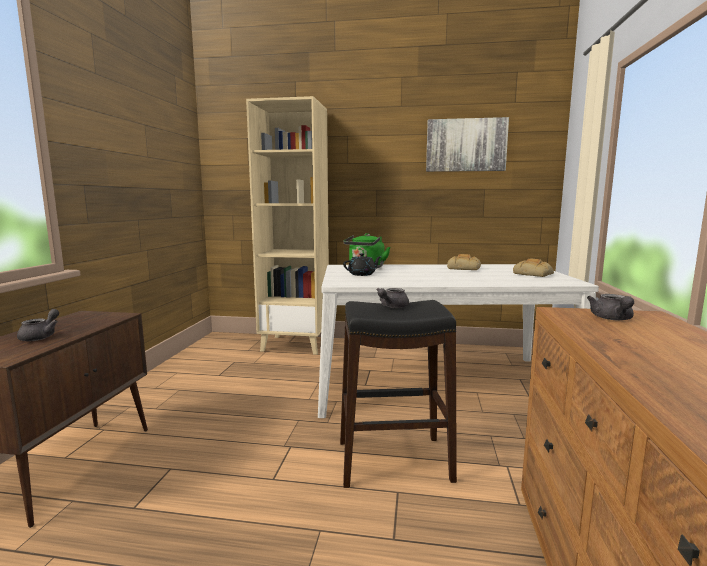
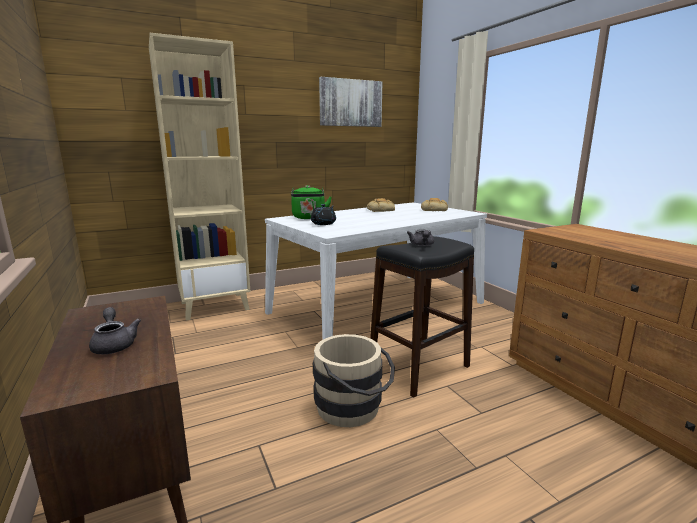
camera: 35 degrees left, 5 degrees up
grey teapot [587,294,634,320] -> none
none -> beige bucket [313,334,395,427]

